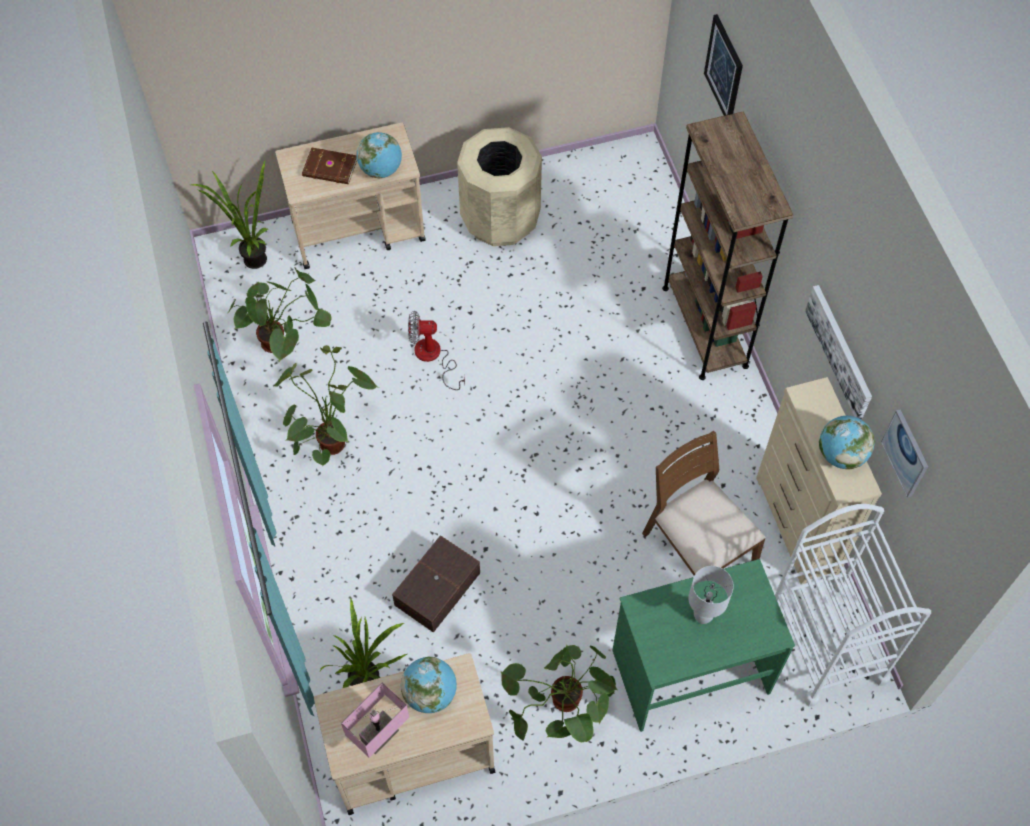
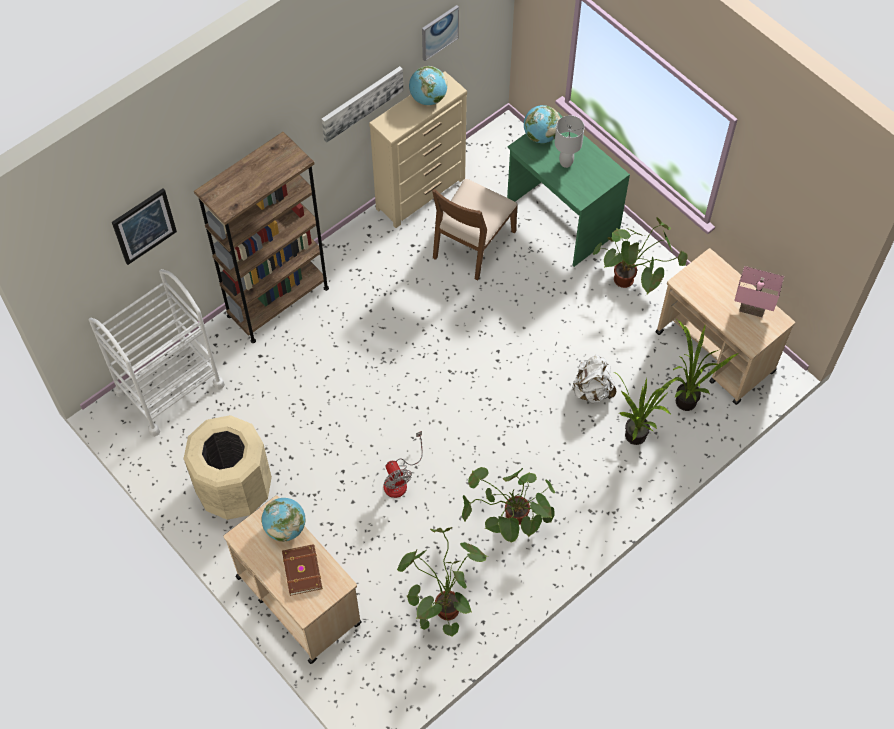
camera: 115 degrees left, 0 degrees up
potted plant [191,161,269,269] -> potted plant moved to [614,372,679,445]
brown storage box [392,535,480,633] -> white backpack [572,354,616,404]
globe [401,657,457,713] -> globe moved to [524,105,560,143]
white cart [775,504,931,707] -> white cart moved to [89,269,225,437]

